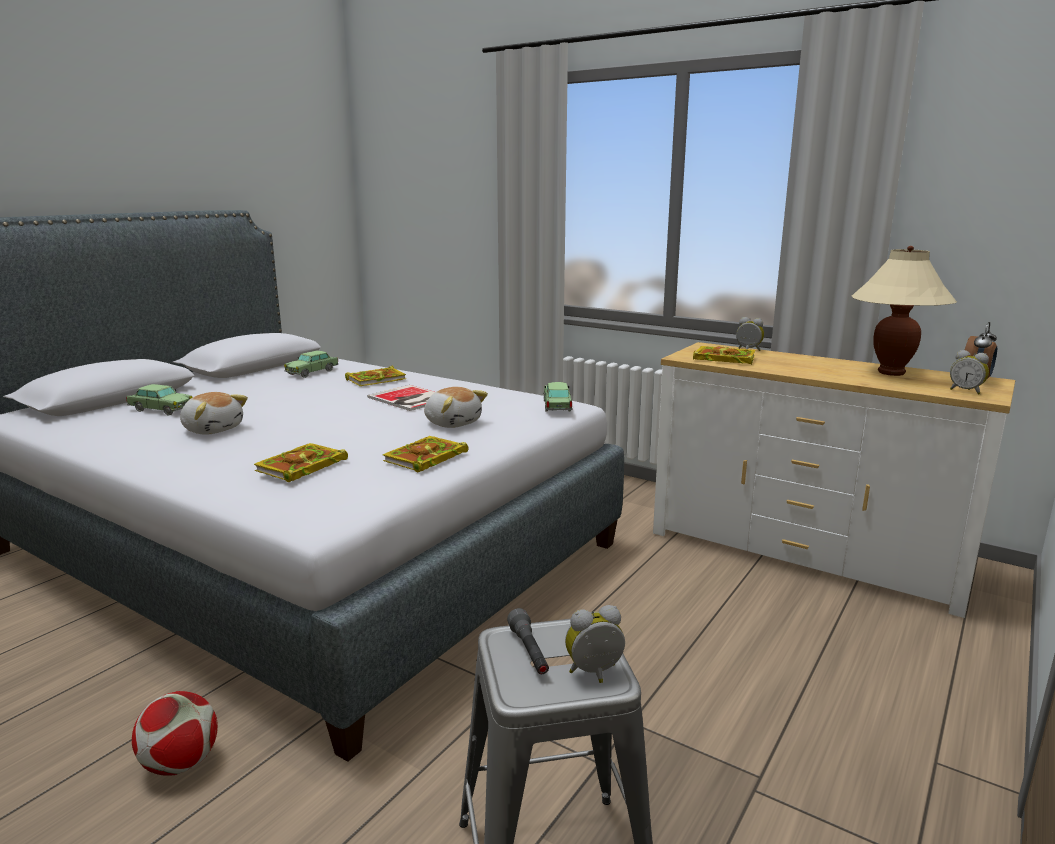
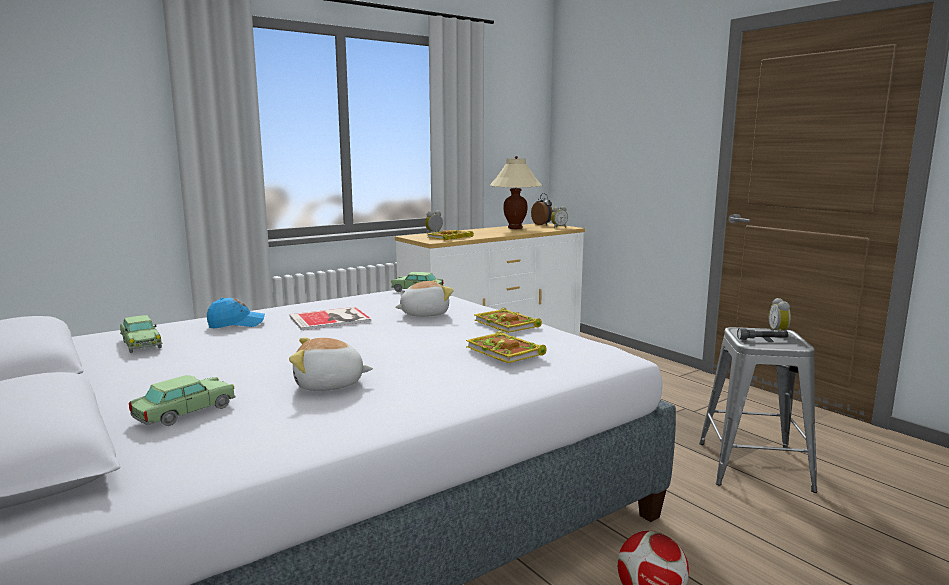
camera: 70 degrees left, 5 degrees down
plush toy [180,392,248,435] -> plush toy turned 150 degrees counterclockwise [289,337,373,391]
book [345,366,406,386] -> blue cap [207,298,265,329]

